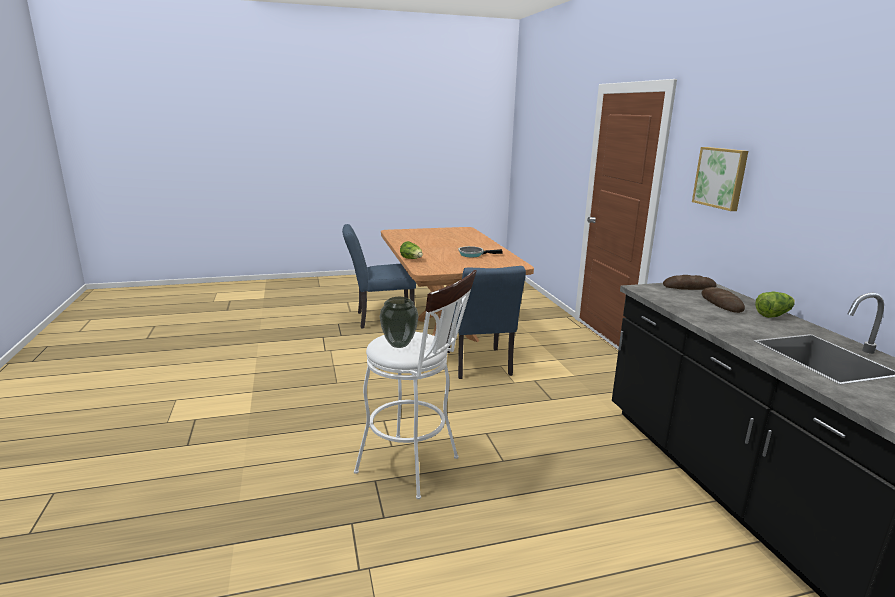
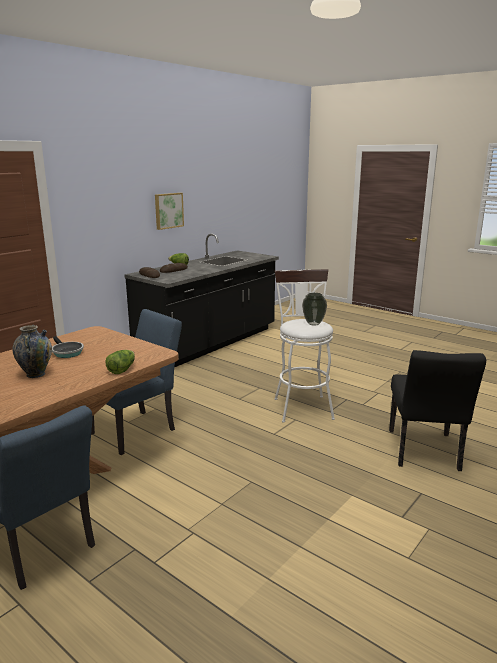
camera: 125 degrees left, 0 degrees up
picture [692,147,748,211] -> picture moved to [155,193,184,230]
none -> vase [12,325,52,378]
none -> black chair [389,350,486,471]

